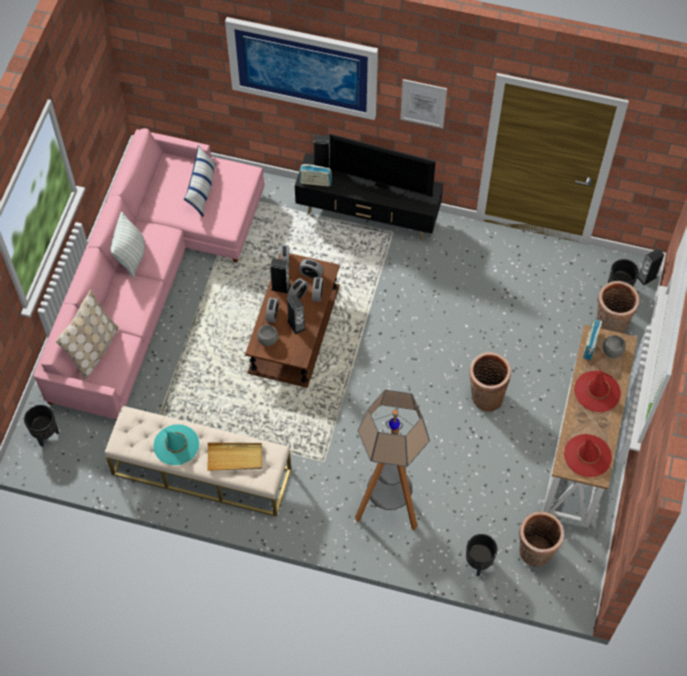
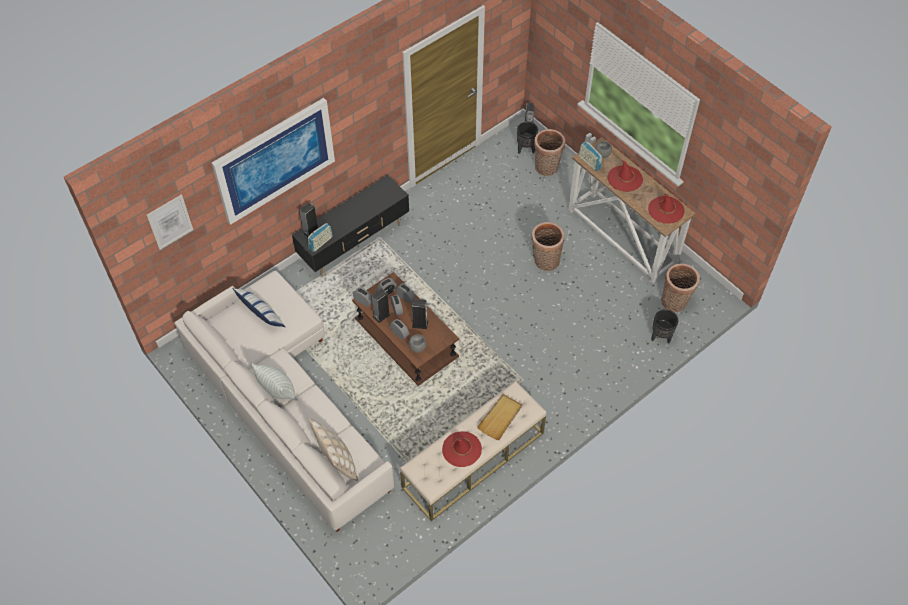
camera: 55 degrees left, 5 degrees down
black planter [24,405,59,447] -> none
pink sofa [33,128,264,420] -> white sofa [174,270,394,532]
turquoise hat [153,424,199,465] -> red hat [442,431,482,467]
television [329,134,436,199] -> none
floor lamp [355,390,430,530] -> none
picture [400,79,447,128] -> picture moved to [147,194,193,250]

